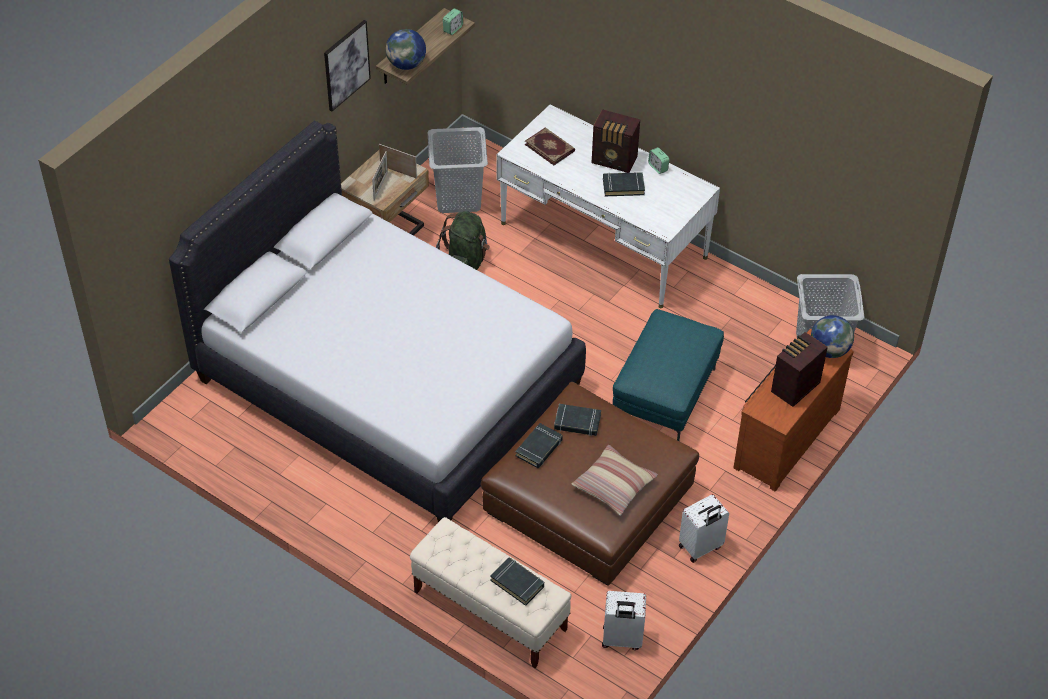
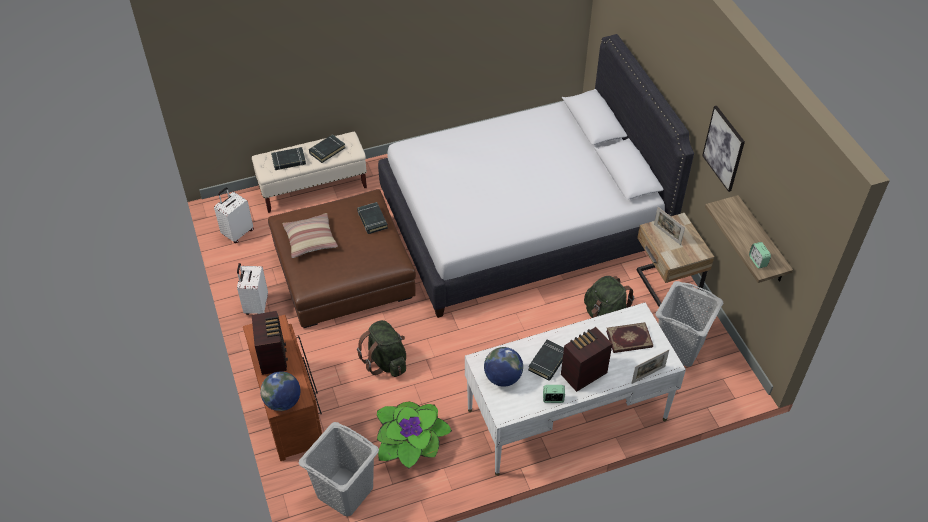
camera: 125 degrees right, 0 degrees up
picture frame [379,144,417,179] -> picture frame moved to [631,350,669,384]
globe [386,29,426,70] -> globe moved to [484,347,523,387]
black book [554,404,601,436] -> black book moved to [309,134,346,163]
turquoise ottoman [613,309,724,441] -> green backpack [357,320,406,377]
none -> potted plant [377,401,452,469]

